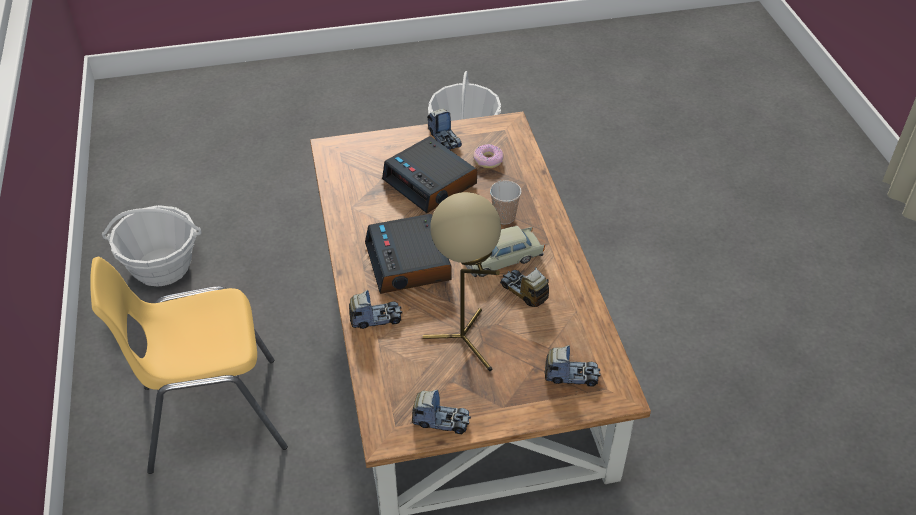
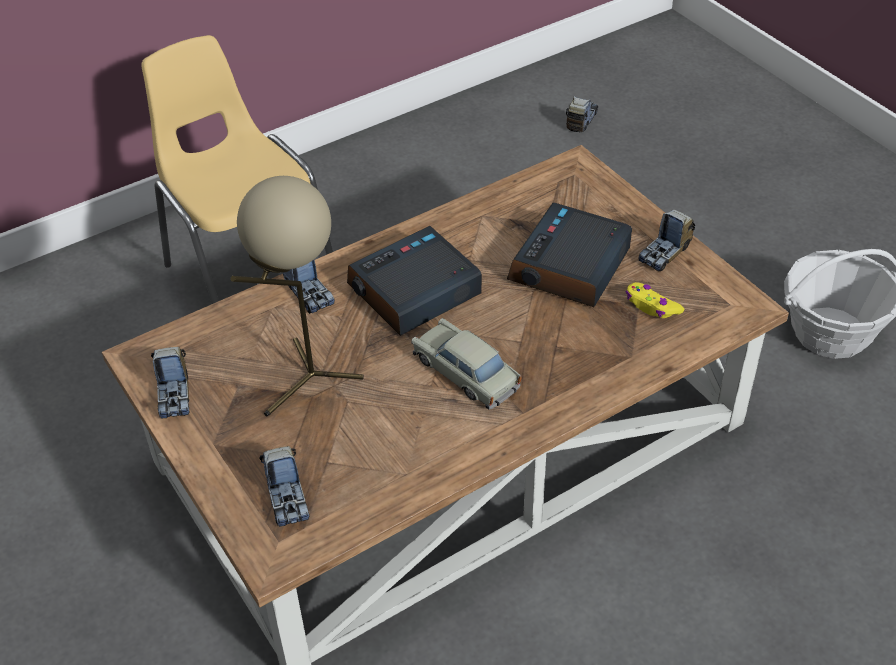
camera: 70 degrees right, 0 degrees up
basket [102,205,201,287] -> none
donut [473,144,504,168] -> yellow game controller [626,282,684,318]
cup [490,180,522,224] -> none
toy truck [500,267,549,307] -> toy truck moved to [566,96,598,133]

